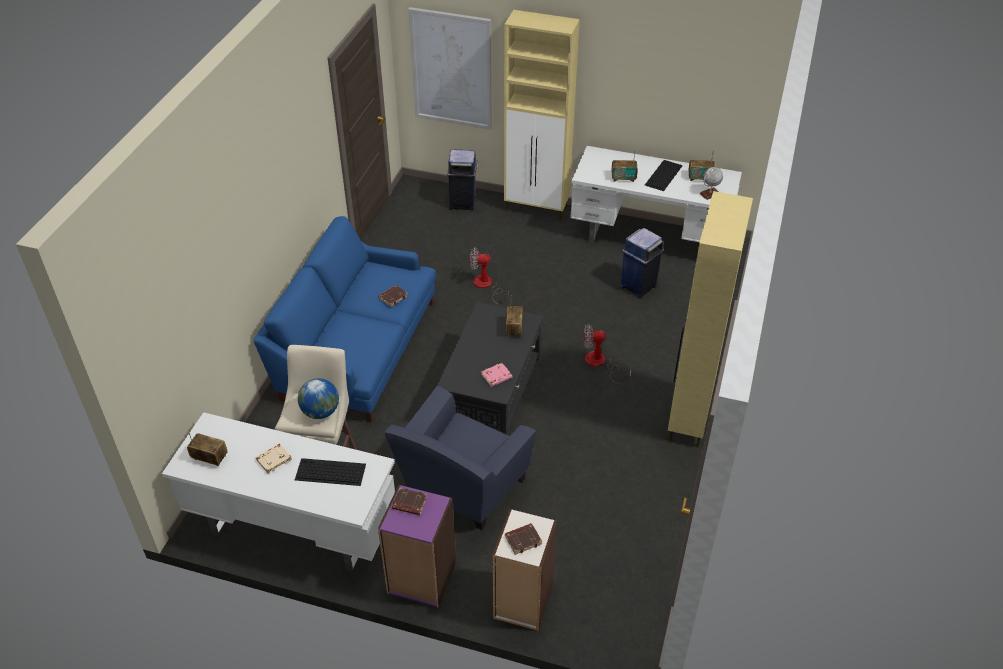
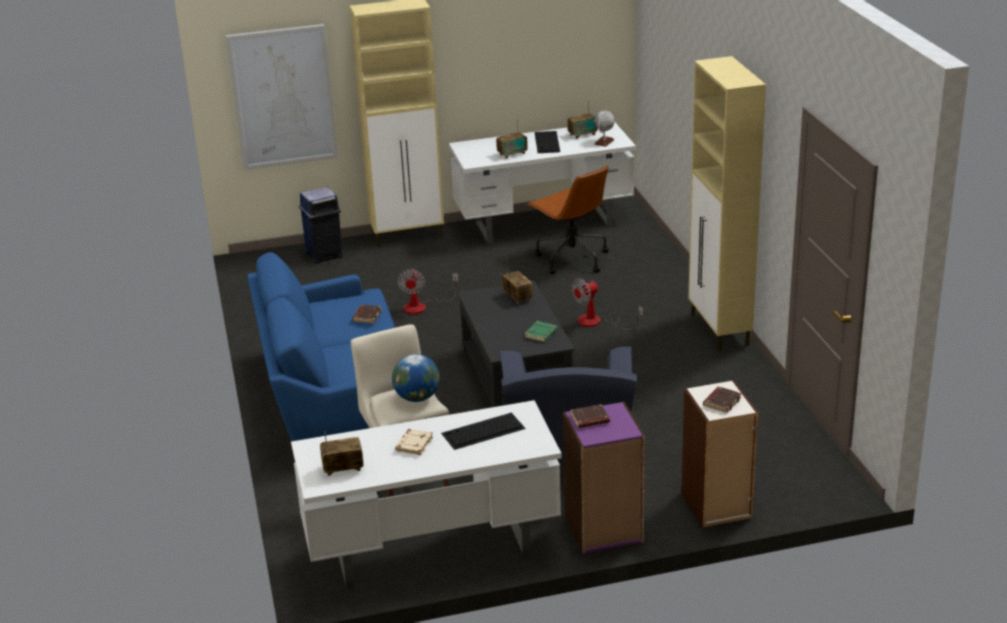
camera: 30 degrees left, 15 degrees down
fan [470,247,508,305] -> fan turned 60 degrees counterclockwise [397,268,458,315]
pink book [481,363,512,387] -> green book [525,321,558,342]
blue trash can [620,228,664,299] -> brown office chair [527,166,609,274]

